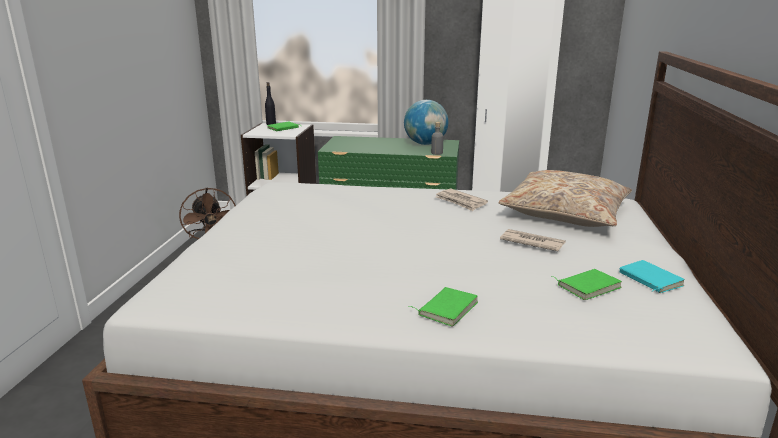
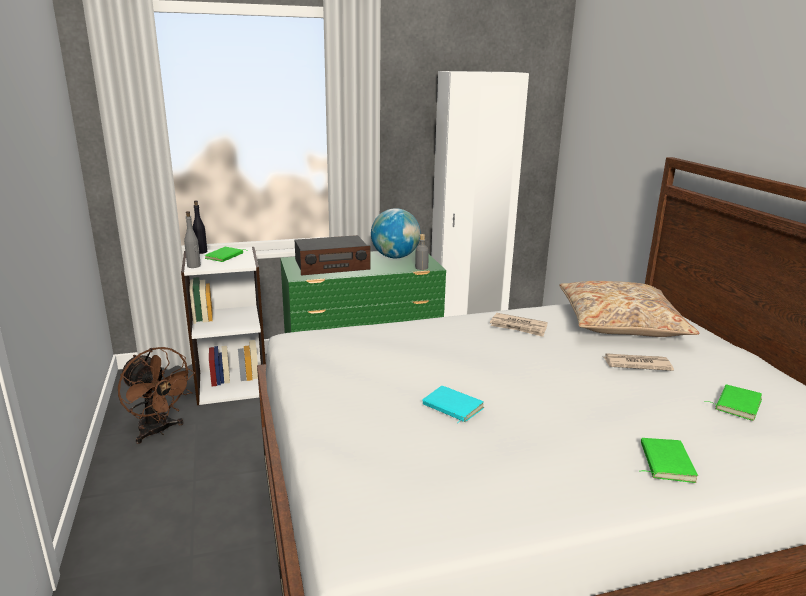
camera: 25 degrees left, 0 degrees up
turquoise book [620,260,685,293] -> turquoise book moved to [422,386,484,423]
none -> grey bottle [184,211,201,268]
none -> radio [295,235,371,276]

